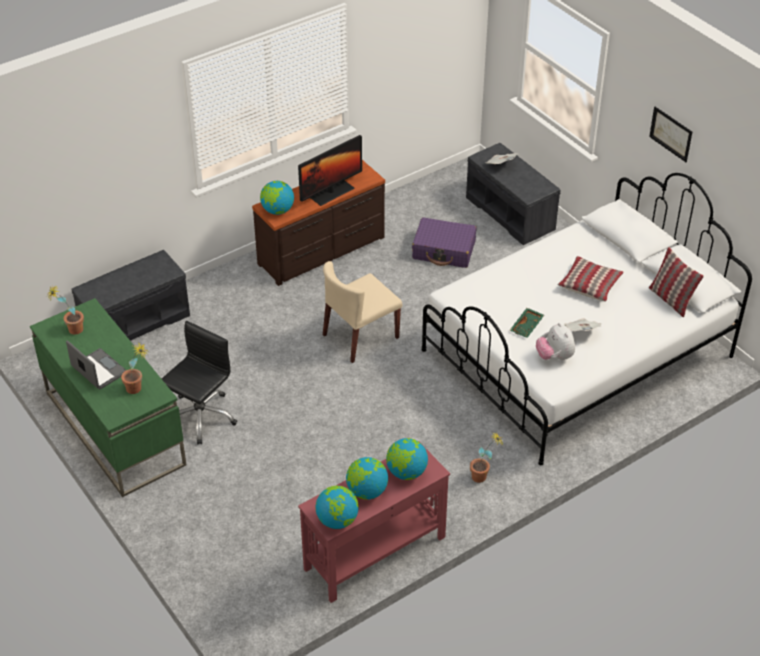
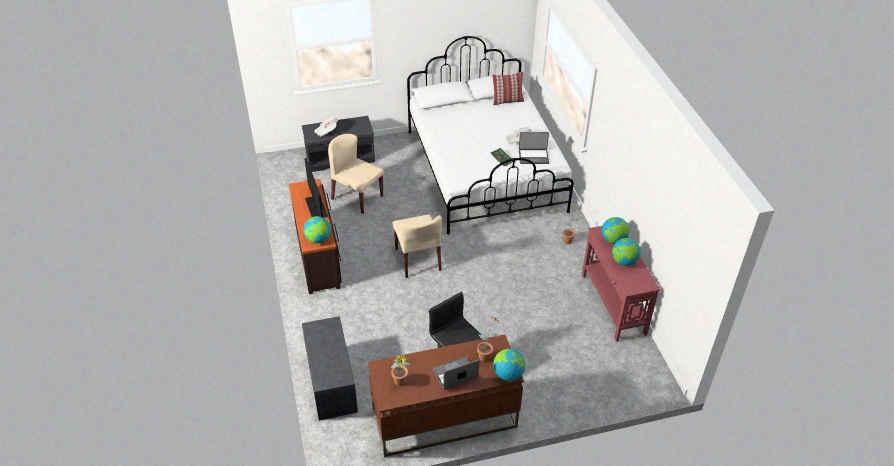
camera: 70 degrees left, 0 degrees up
green desk [30,298,187,497] -> brown desk [368,334,524,457]
globe [316,486,359,529] -> globe moved to [493,349,525,381]
purple suitcase [412,217,476,268] -> beige chair [328,134,384,214]
plush toy [536,323,575,360] -> laptop [519,132,549,164]
pillow [558,256,623,302] -> none
picture [649,107,692,162] -> none

